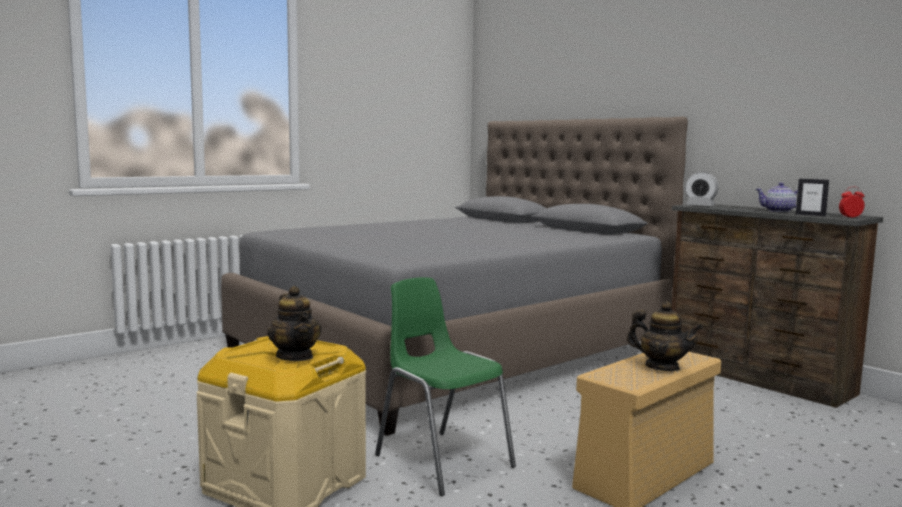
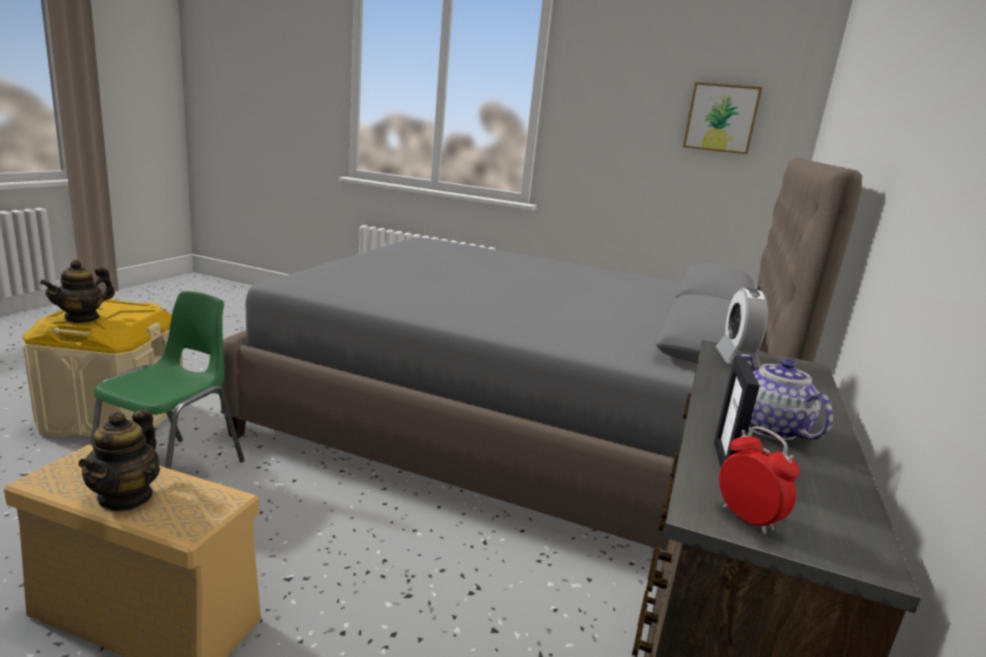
camera: 60 degrees right, 10 degrees up
none -> picture [683,82,762,154]

